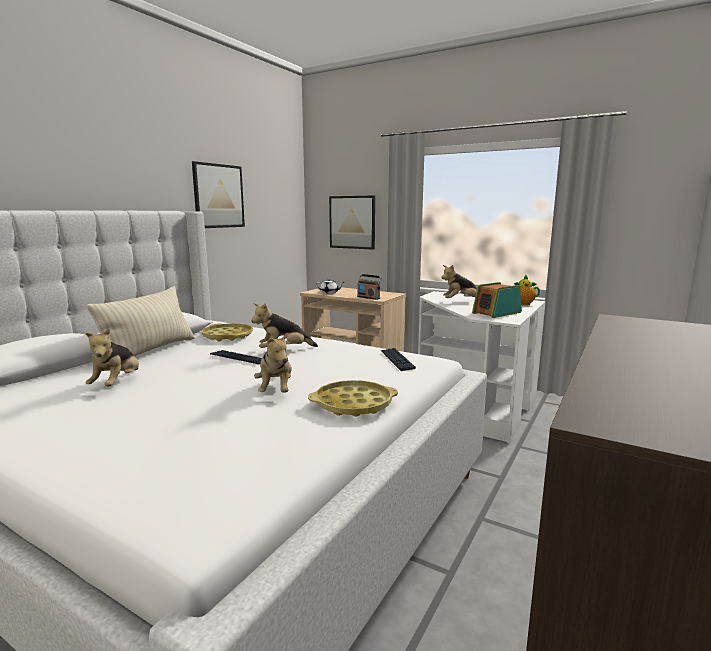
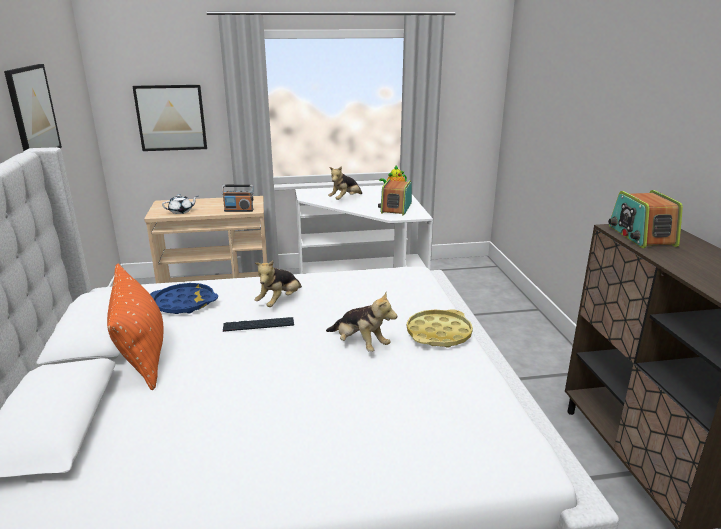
camera: 40 degrees left, 10 degrees up
plush toy [86,328,139,386] -> none
beige pillow [87,286,194,356] -> orange pillow [107,264,163,390]
yellow tray [202,323,253,341] -> blue tray [150,283,218,314]
keyboard [381,348,416,371] -> none
none -> radio [608,190,683,248]

